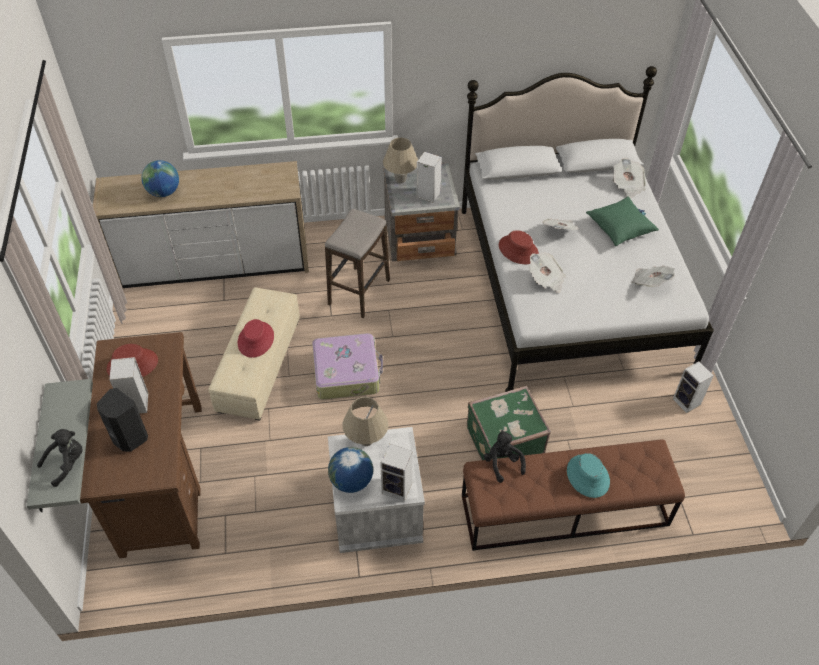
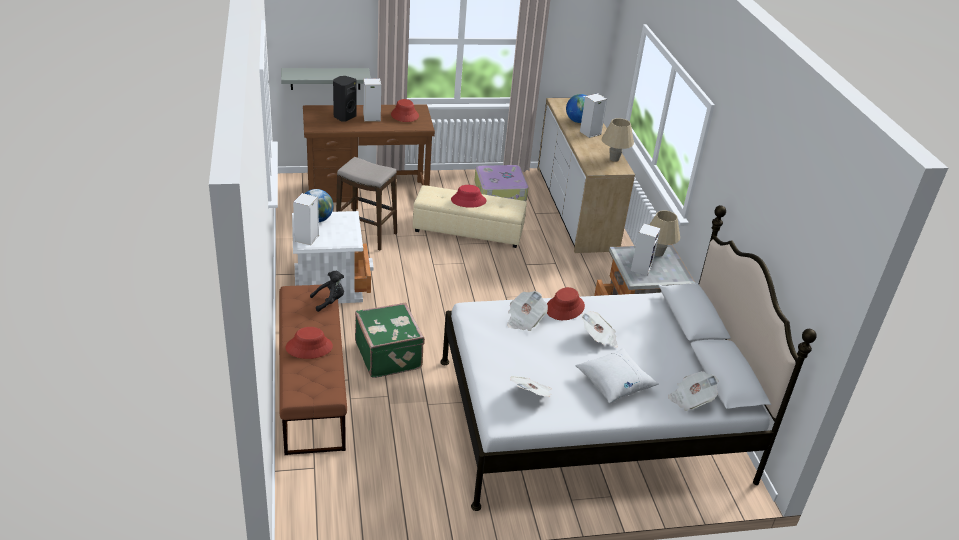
camera: 85 degrees right, 15 degrees down
black plush toy [37,429,83,487] -> none
suitcase [312,333,383,400] -> suitcase moved to [474,165,528,201]
stool [325,209,390,318] -> stool moved to [336,157,397,250]
beige table lamp [342,397,389,446] -> beige table lamp moved to [602,118,634,162]
turquoise hat [567,453,610,498] -> red hat [286,327,333,359]
green pillow [586,196,659,246] -> grey pillow [576,348,659,404]
speaker [673,361,714,413] -> speaker moved to [580,93,607,138]

